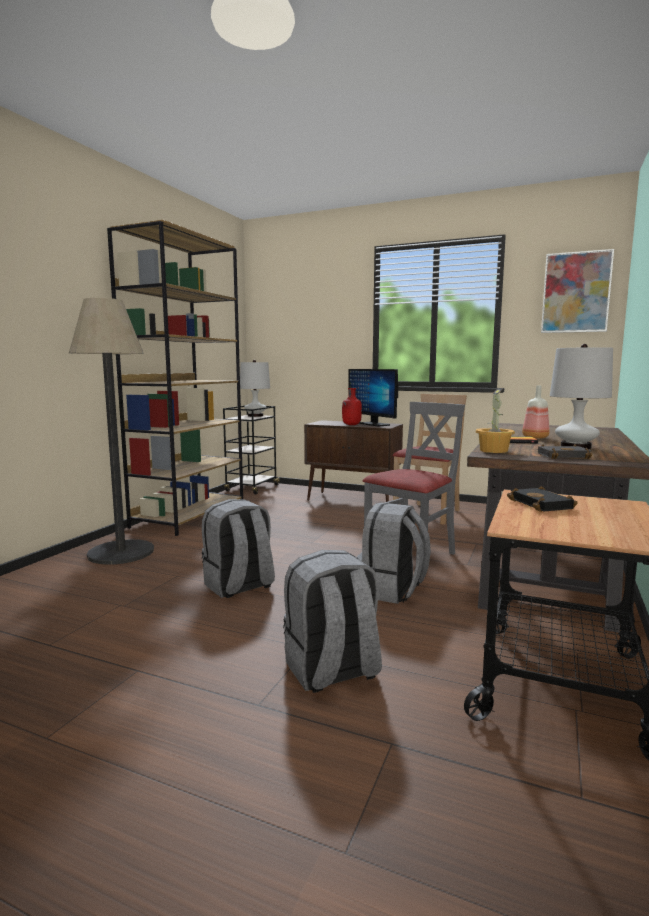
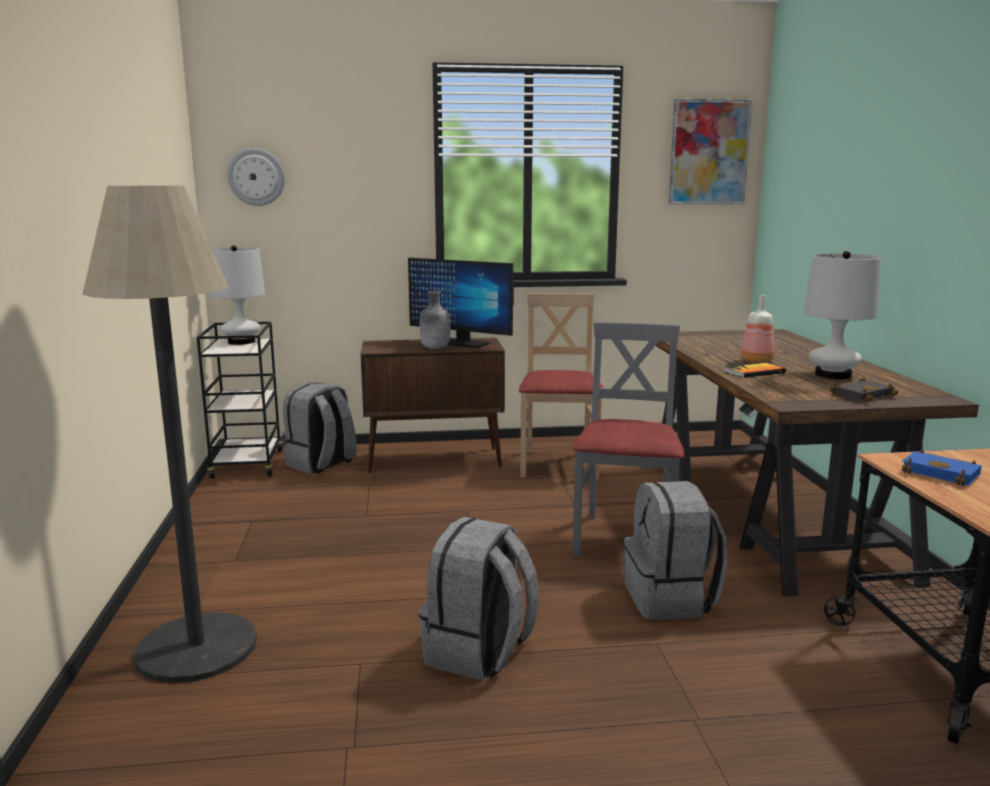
camera: 30 degrees left, 5 degrees up
brown bookcase [107,220,243,536] -> none
grey backpack [283,550,382,693] -> grey backpack moved to [282,382,357,474]
red bottle [342,388,362,425] -> grey bottle [420,291,450,349]
potted plant [476,389,515,453] -> none
black book [507,486,578,512] -> blue book [901,449,982,486]
none -> wall clock [227,148,285,206]

